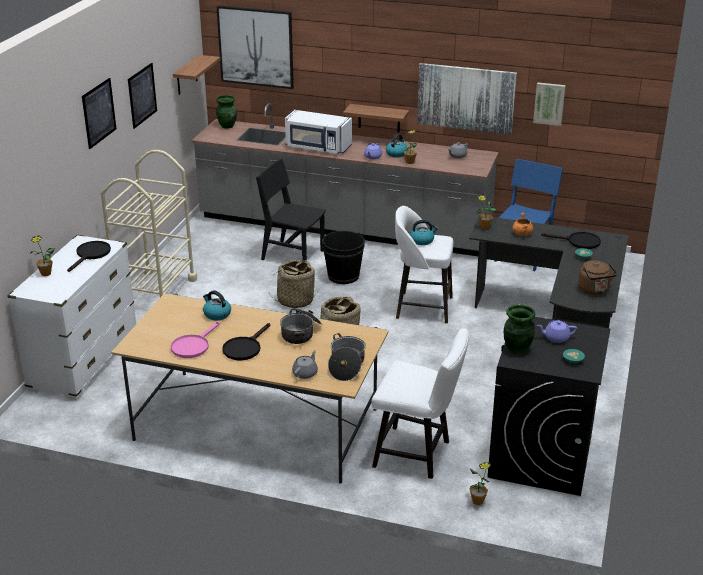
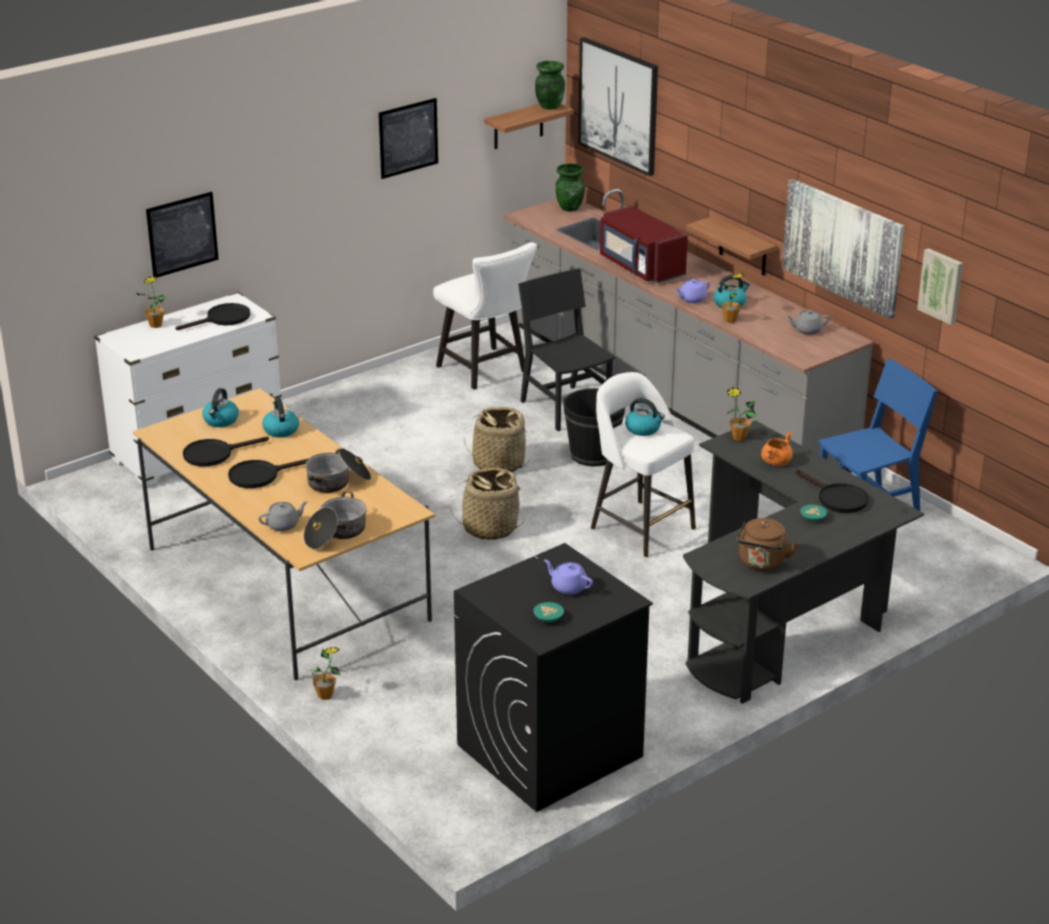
camera: 35 degrees right, 0 degrees up
picture [82,78,116,149] -> picture moved to [146,192,219,278]
beige cart [101,150,197,297] -> none
pink frying pan [171,321,220,358] -> black frying pan [183,437,269,466]
white microwave [285,110,352,154] -> red microwave [600,206,688,283]
white chair [371,328,469,479] -> white chair moved to [433,242,537,390]
potted plant [469,462,491,505] -> potted plant moved to [309,647,340,700]
green vase [504,304,535,354] -> green vase moved to [535,61,565,110]
none -> kettle [202,388,239,427]

